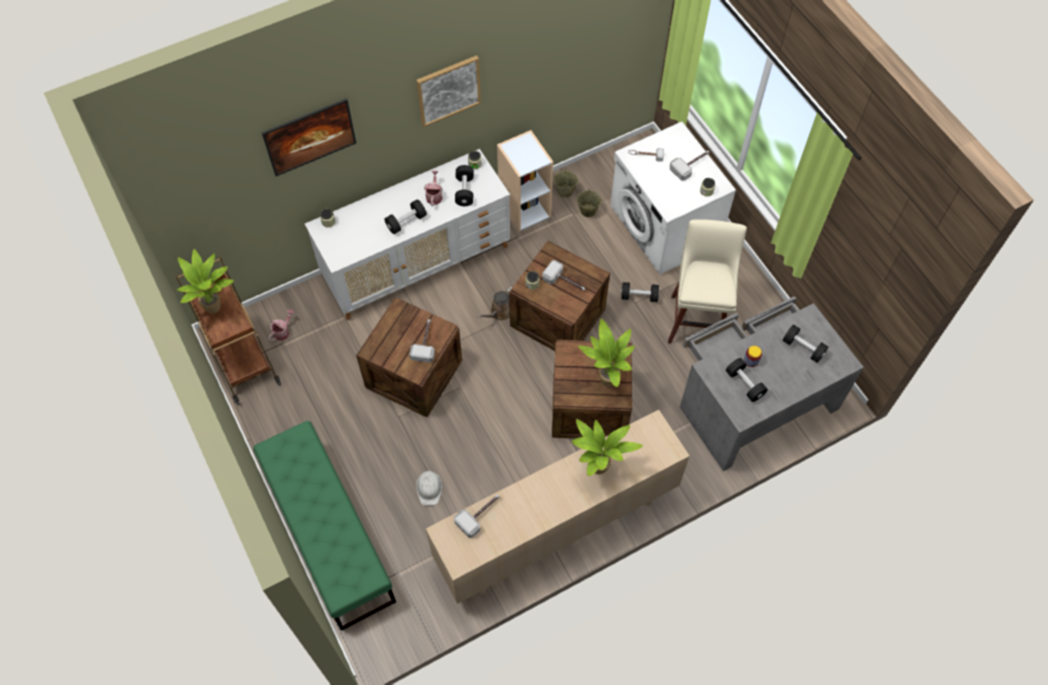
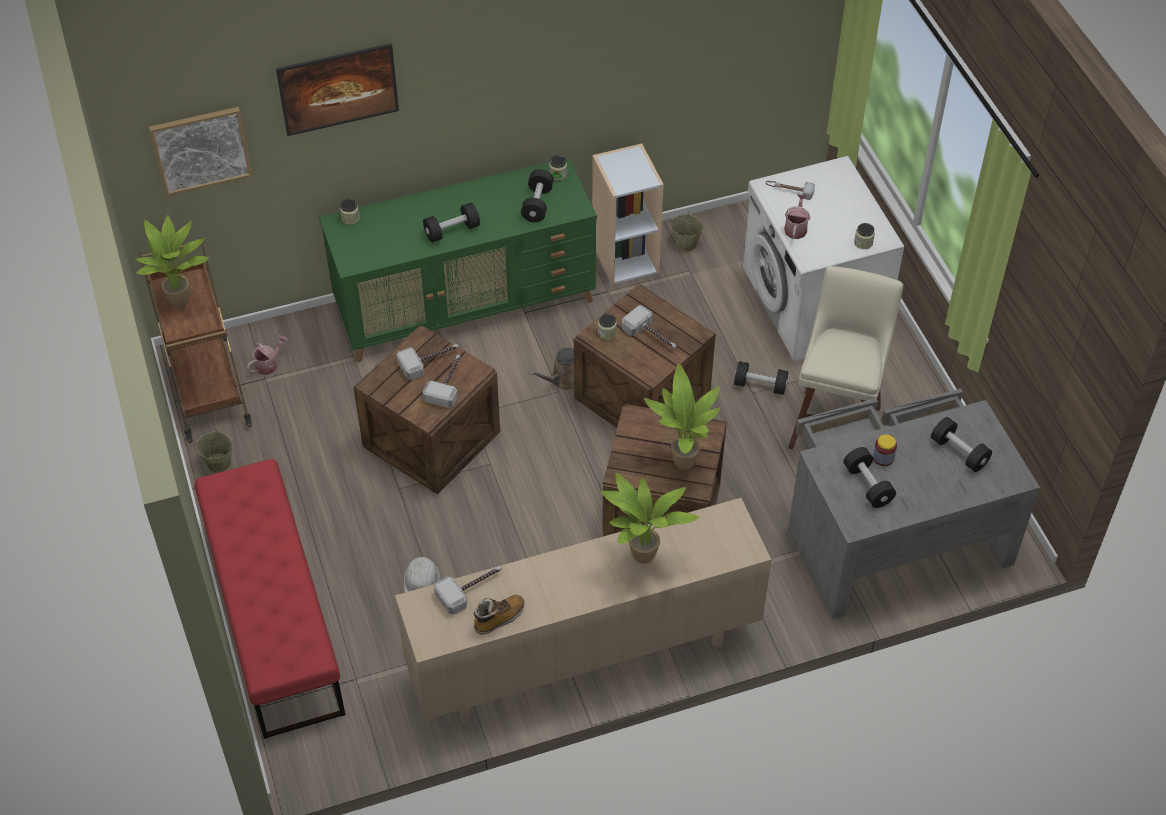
camera: 10 degrees right, 10 degrees down
green bench [253,421,396,631] -> red bench [194,459,345,739]
white dresser [305,149,510,320] -> green dresser [319,157,597,362]
picture [416,55,481,127] -> picture moved to [149,107,253,196]
watering can [424,171,443,206] -> watering can moved to [784,194,810,239]
beige bucket [577,188,602,217] -> beige bucket moved to [196,428,233,473]
hammer [670,151,709,180] -> hammer moved to [397,344,459,380]
none -> boot [474,595,525,635]

